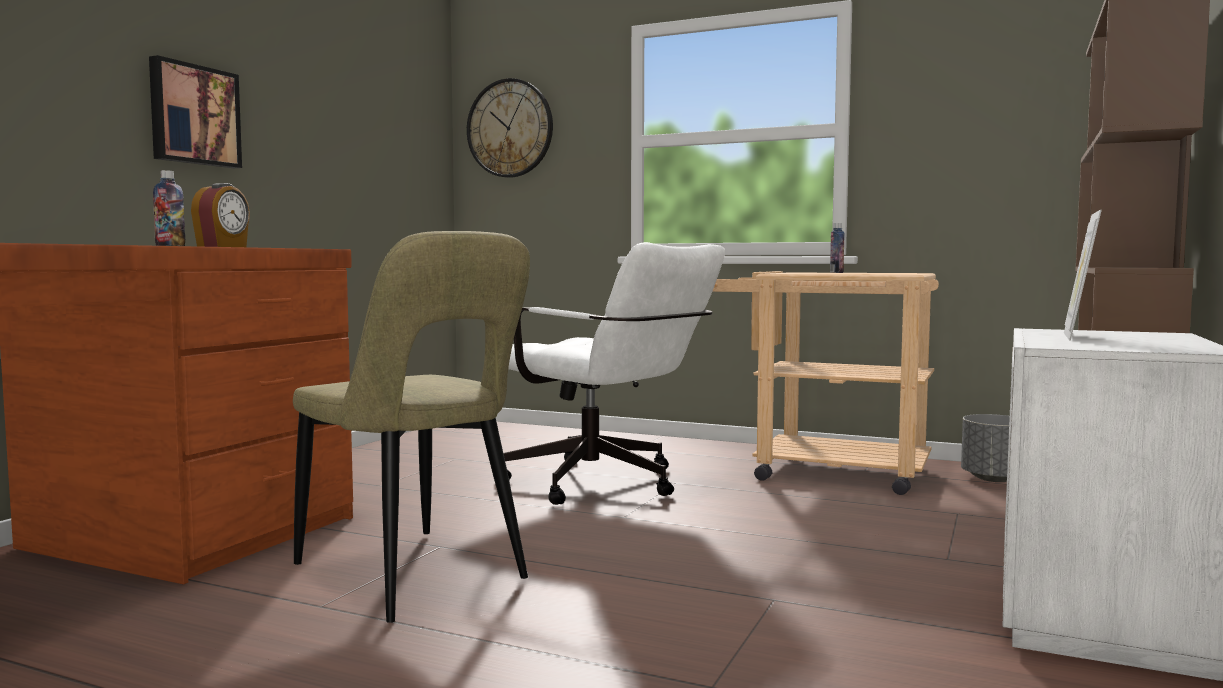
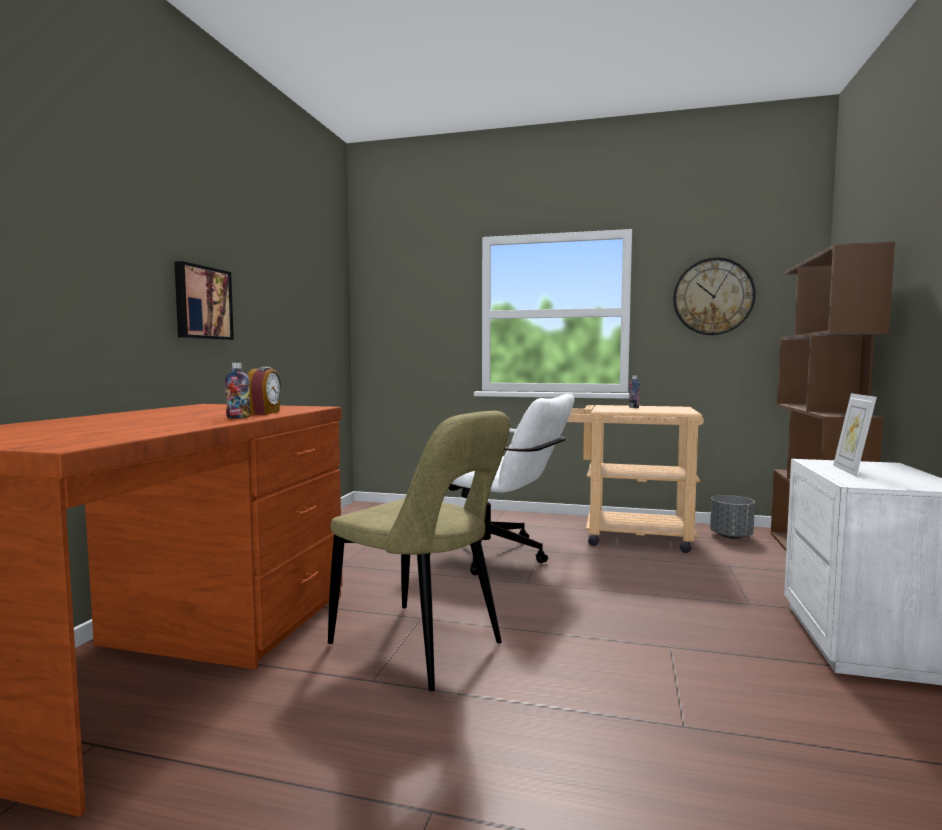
camera: 10 degrees left, 0 degrees up
wall clock [467,78,553,178] -> wall clock moved to [673,257,756,335]

